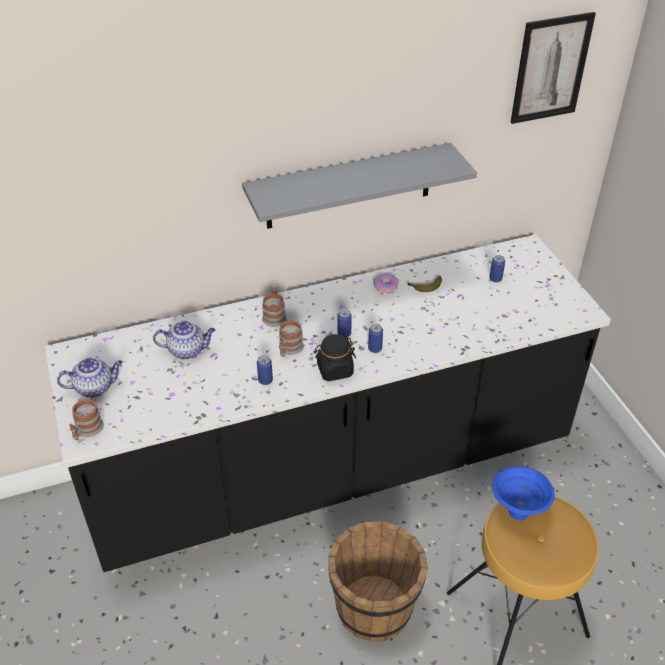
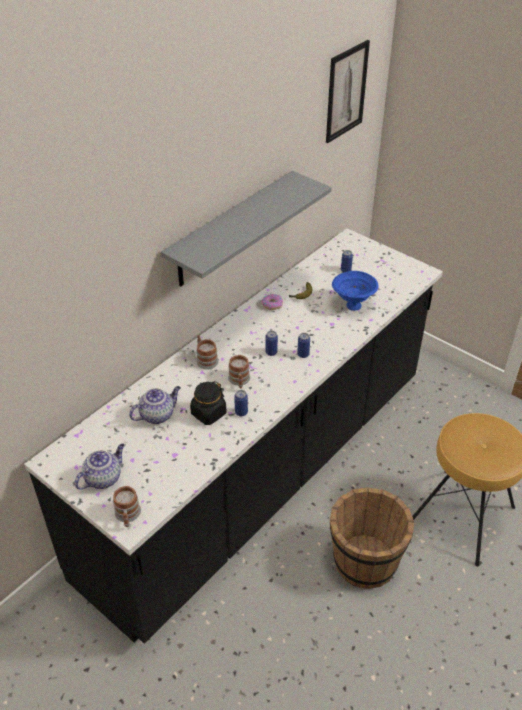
camera: 30 degrees left, 0 degrees up
black jar [313,334,356,381] -> black jar moved to [190,381,226,425]
blue bowl [492,466,555,520] -> blue bowl moved to [332,271,379,311]

